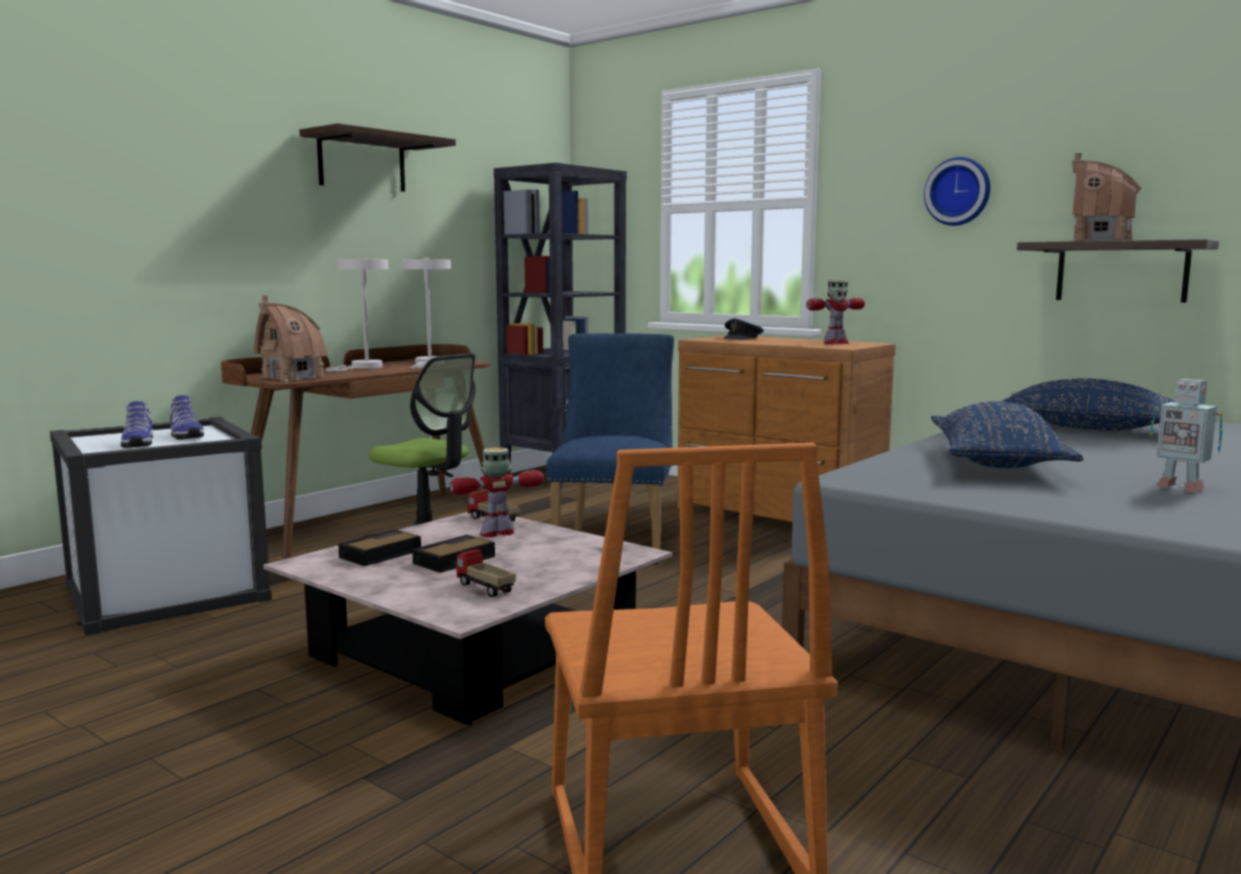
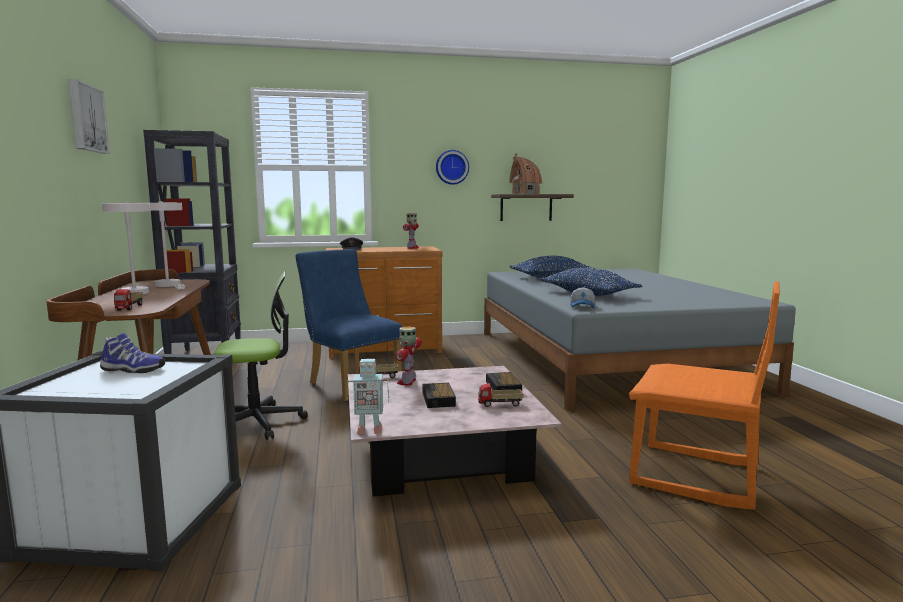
camera: 50 degrees left, 0 degrees up
shoe [121,401,153,448] -> none
toy house [254,295,328,381] -> toy truck [114,289,143,311]
shelf [299,123,456,191] -> picture [68,79,110,154]
alarm clock [338,529,421,566] -> alarm clock moved to [486,372,522,391]
toy robot [1150,379,1223,493] -> toy robot moved to [347,359,389,434]
none -> cap [570,287,595,308]

